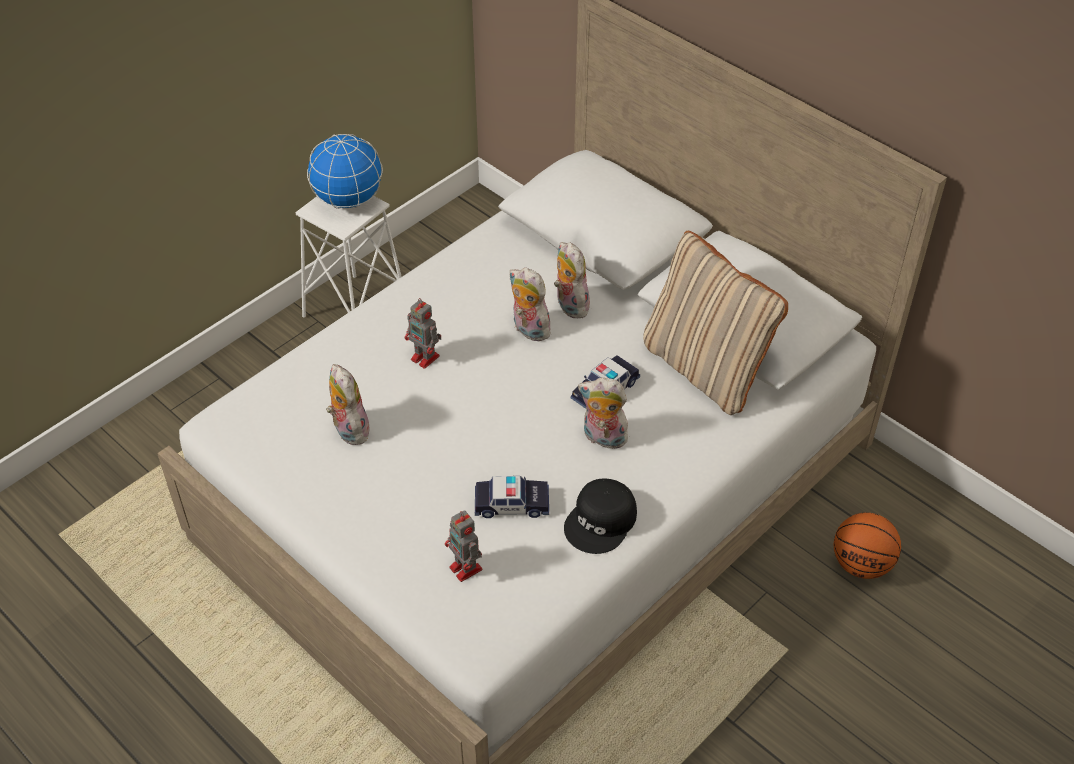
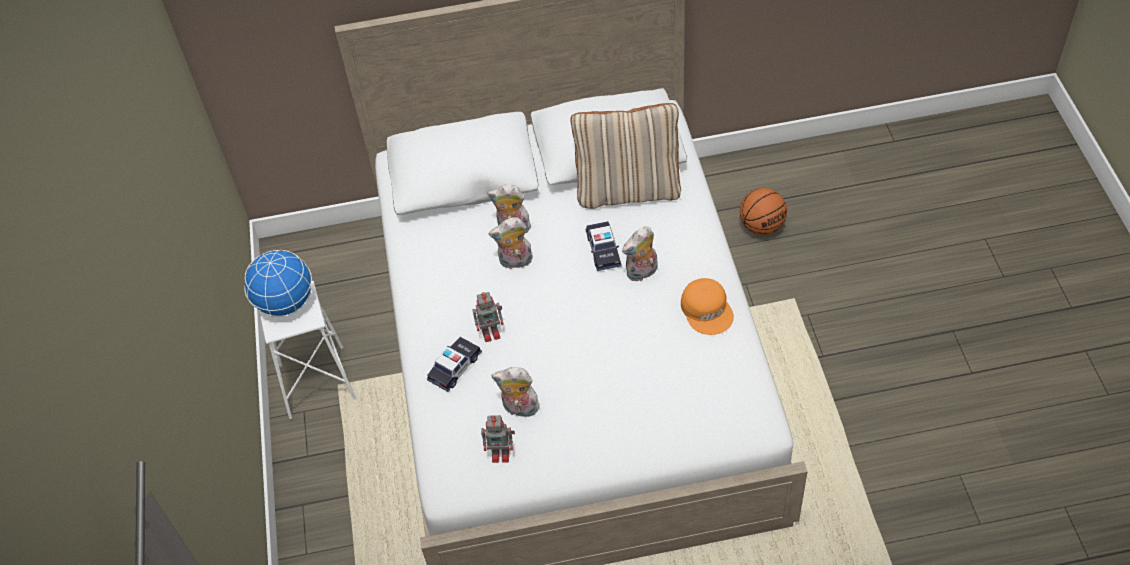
camera: 50 degrees left, 5 degrees up
toy robot [445,510,482,582] -> toy robot moved to [481,415,515,463]
toy car [475,476,549,518] -> toy car moved to [427,337,482,392]
black cap [564,479,637,554] -> orange cap [681,278,734,335]

